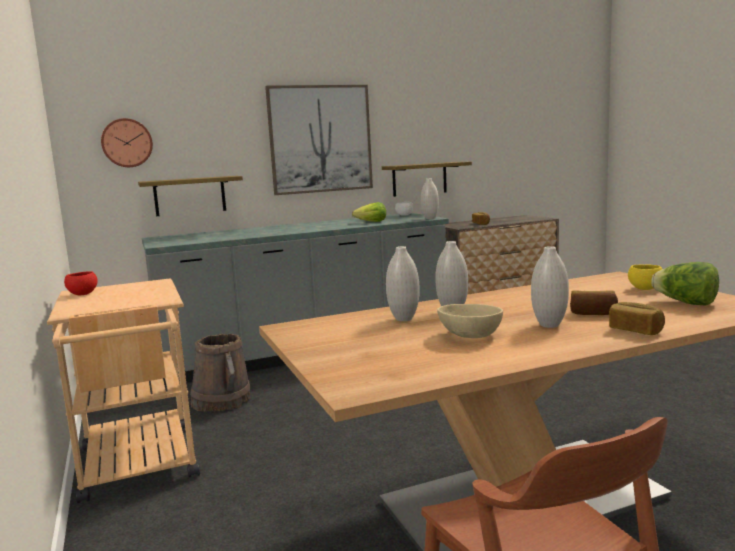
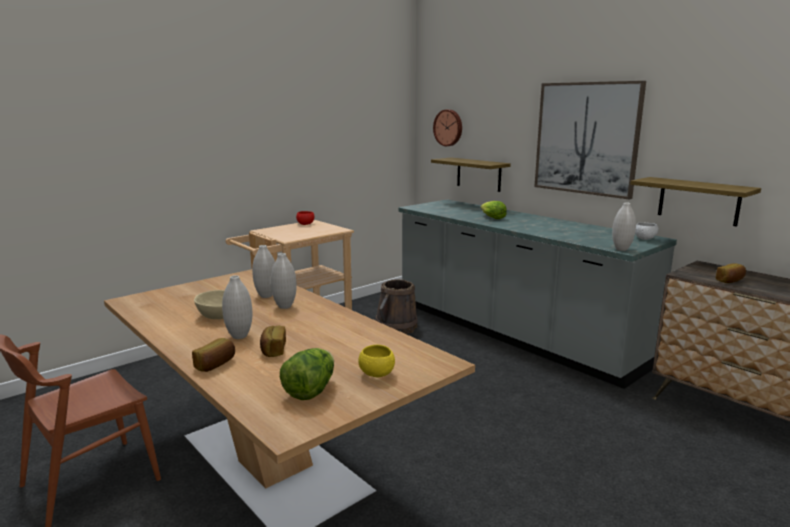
camera: 70 degrees right, 5 degrees up
lettuce [352,202,386,222] -> lettuce moved to [480,201,507,219]

